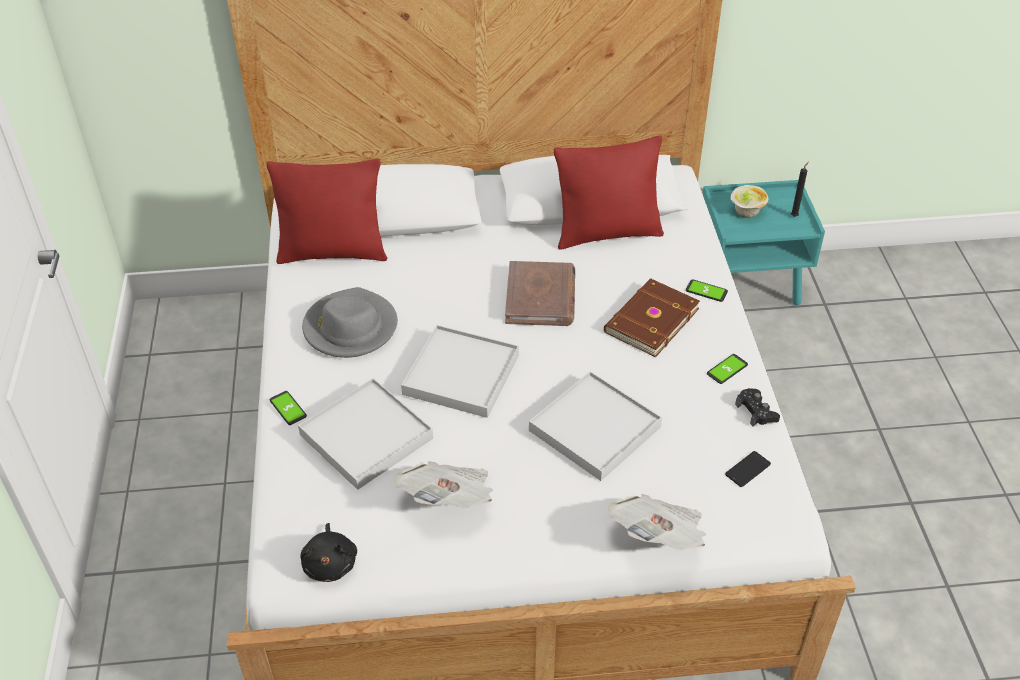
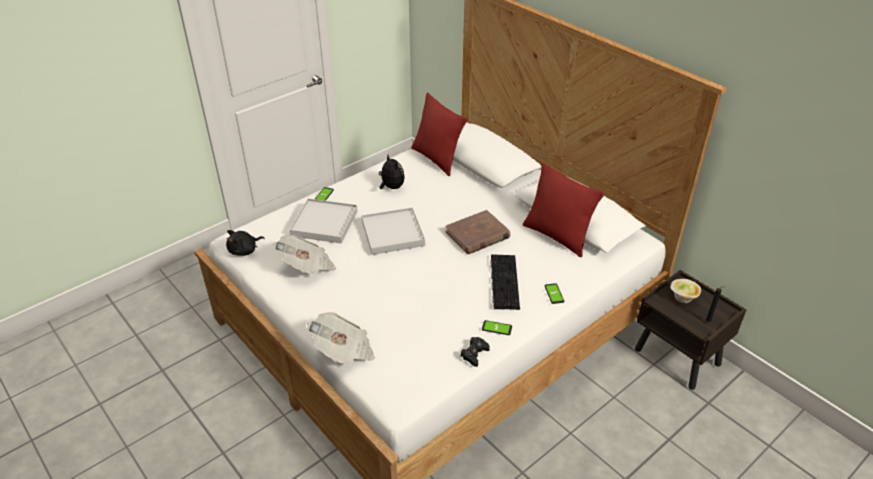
camera: 55 degrees right, 5 degrees down
grey hat [302,287,398,358] -> plush toy [379,155,404,189]
white tray [529,371,662,481] -> none
brown book [604,279,700,357] -> keyboard [490,254,520,310]
turquoise nightstand [703,180,825,305] -> brown nightstand [635,270,746,390]
phone [725,451,771,487] -> none

